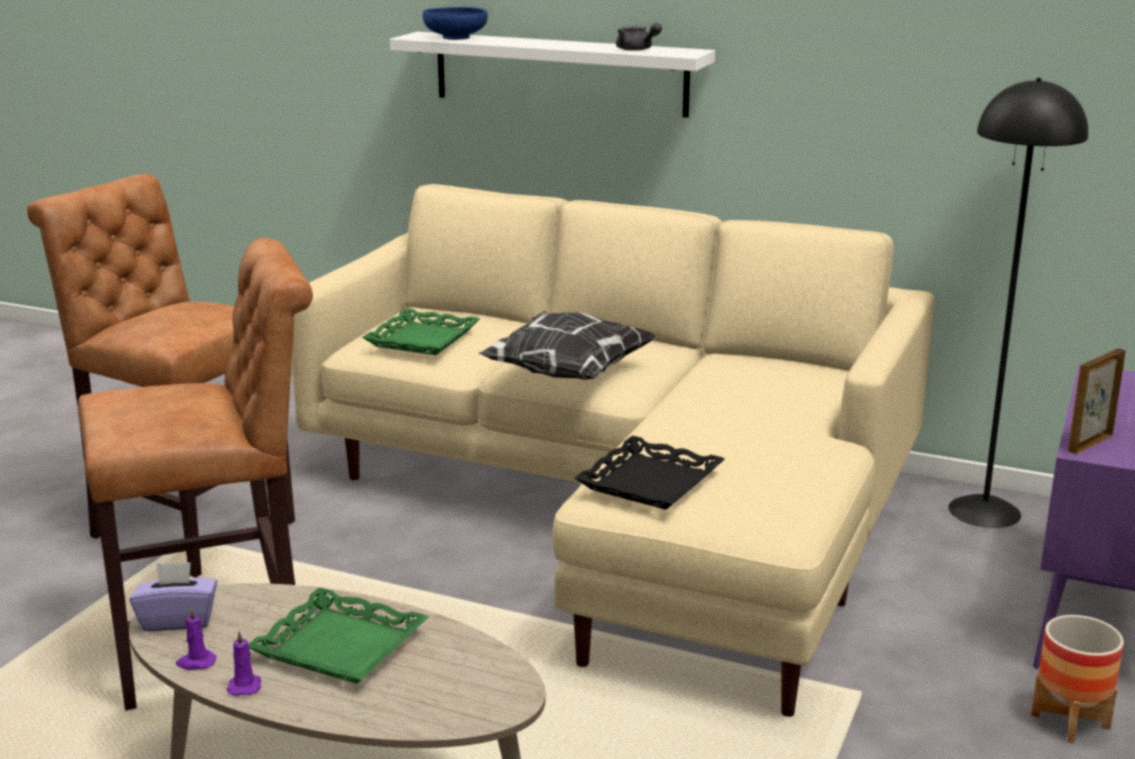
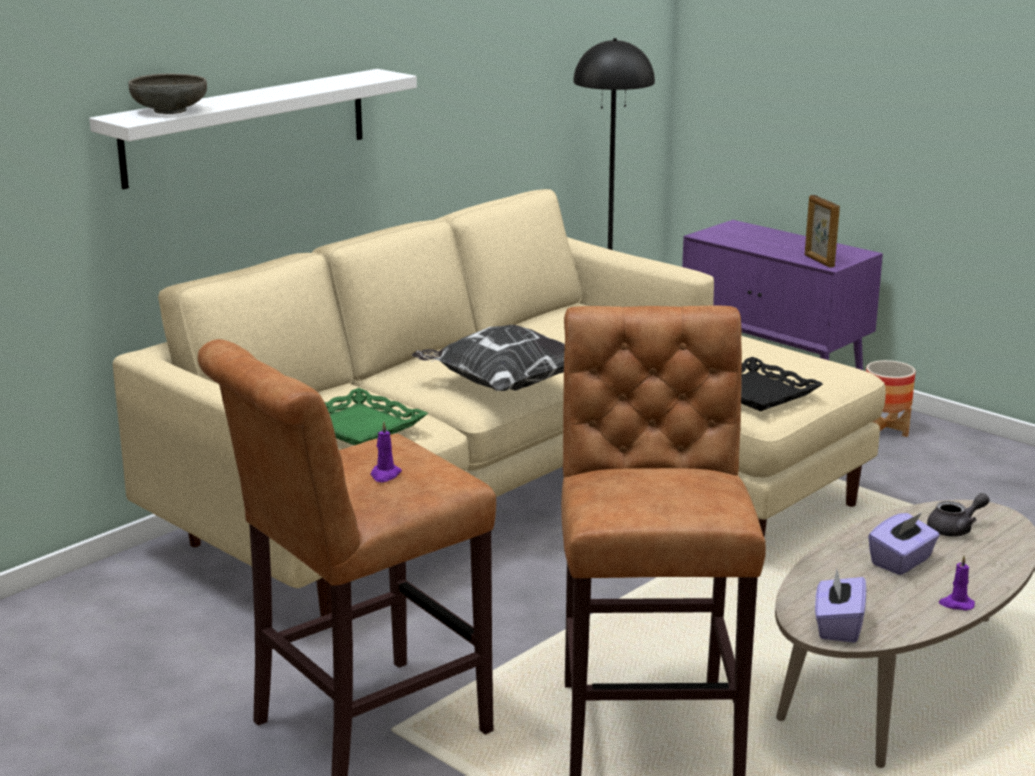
camera: 70 degrees left, 0 degrees up
purple candle [176,607,216,670] -> purple candle moved to [371,422,402,482]
green tray [248,587,429,684] -> purple tissue box [868,513,940,575]
blue bowl [423,7,487,40] -> grey bowl [128,74,207,114]
grey teapot [616,23,662,51] -> grey teapot moved to [927,493,990,537]

